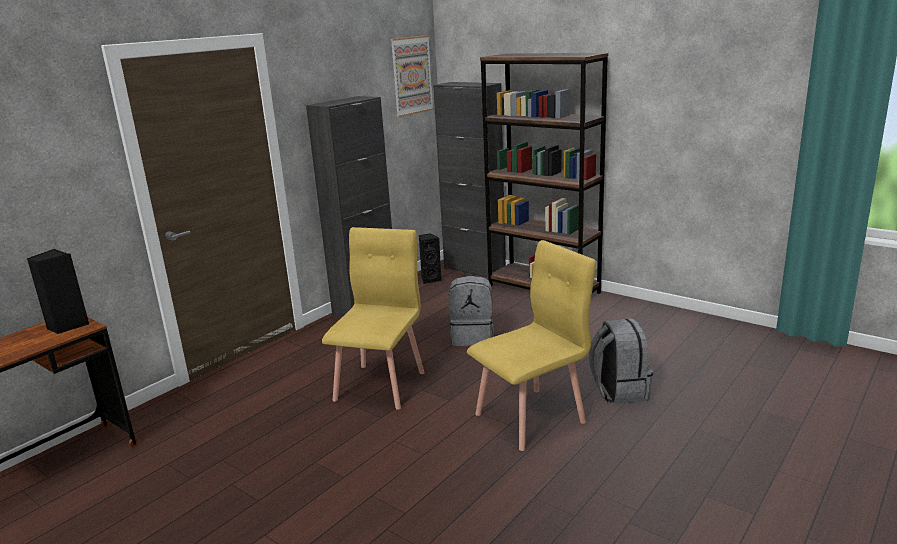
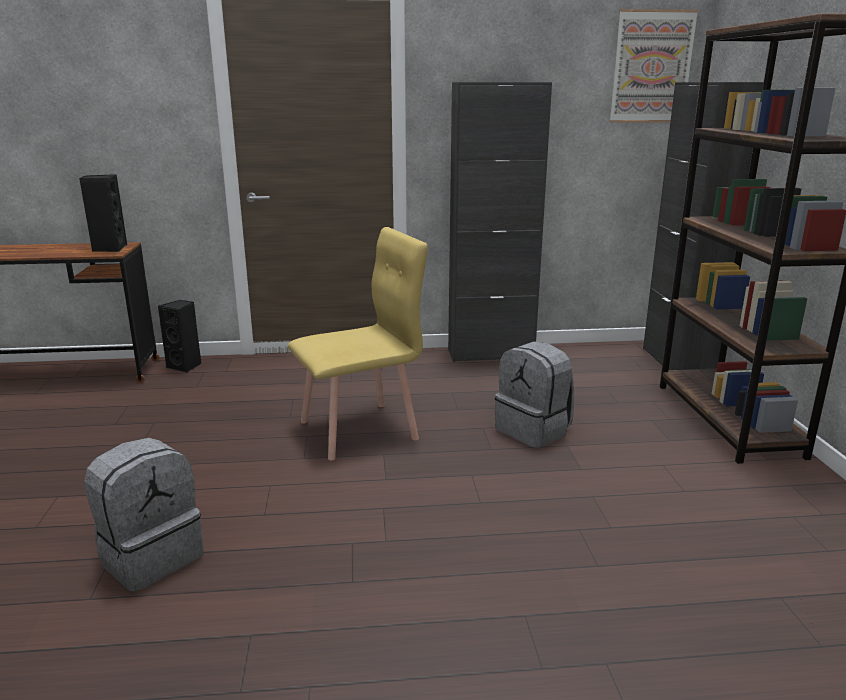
camera: 45 degrees right, 0 degrees up
black speaker [419,233,442,284] -> black speaker moved to [158,300,202,373]
yellow chair [467,240,596,451] -> none
grey backpack [589,319,653,404] -> grey backpack moved to [85,438,204,592]

